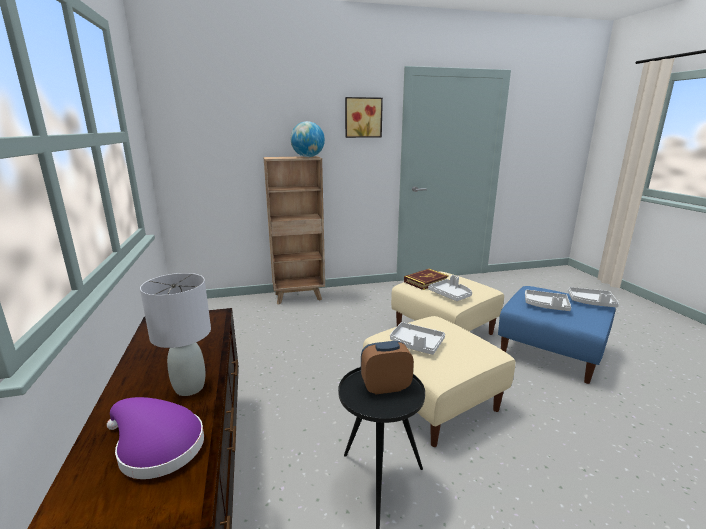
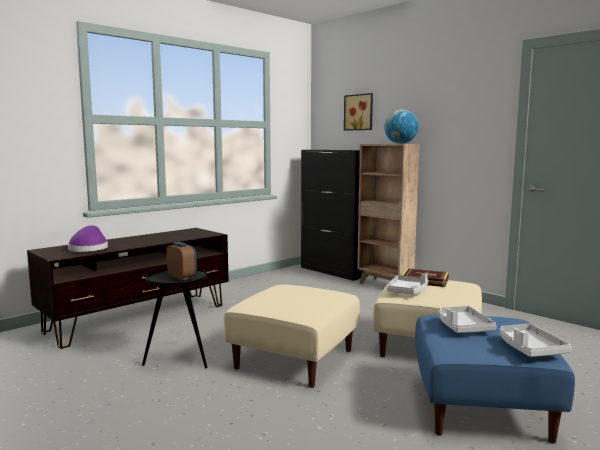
camera: 60 degrees right, 10 degrees down
grey table lamp [140,273,211,396] -> none
picture [345,97,383,138] -> picture moved to [344,93,373,131]
grey tray [390,322,445,355] -> none
none -> black cabinet [301,150,368,281]

